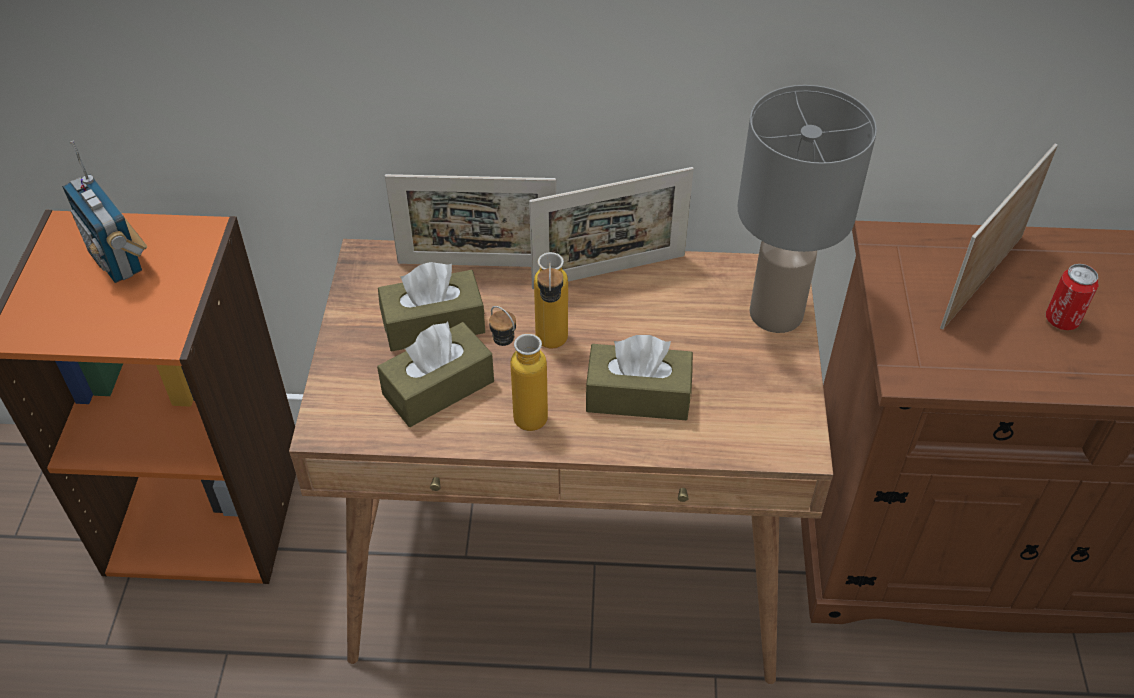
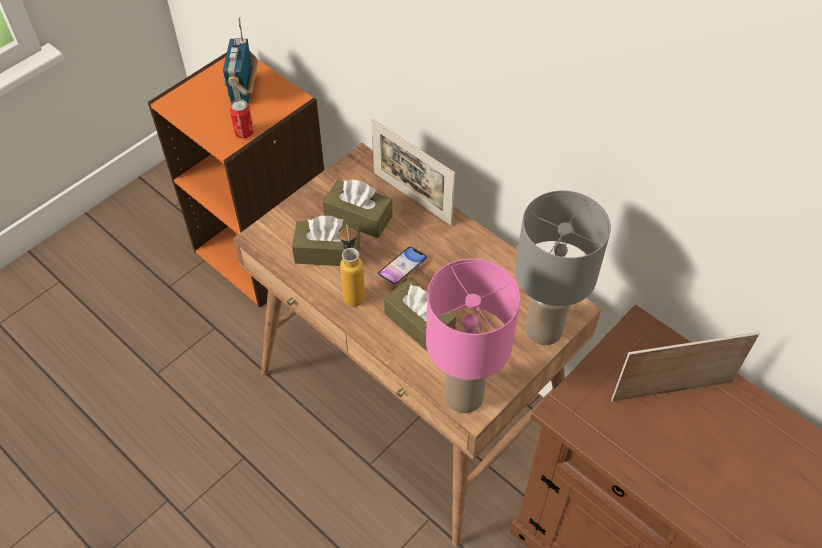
camera: 40 degrees right, 5 degrees up
picture frame [529,167,694,289] -> none
bottle [534,252,568,348] -> phone [378,247,428,286]
can [1046,264,1098,330] -> can moved to [230,99,254,138]
none -> pink table lamp [426,259,520,413]

